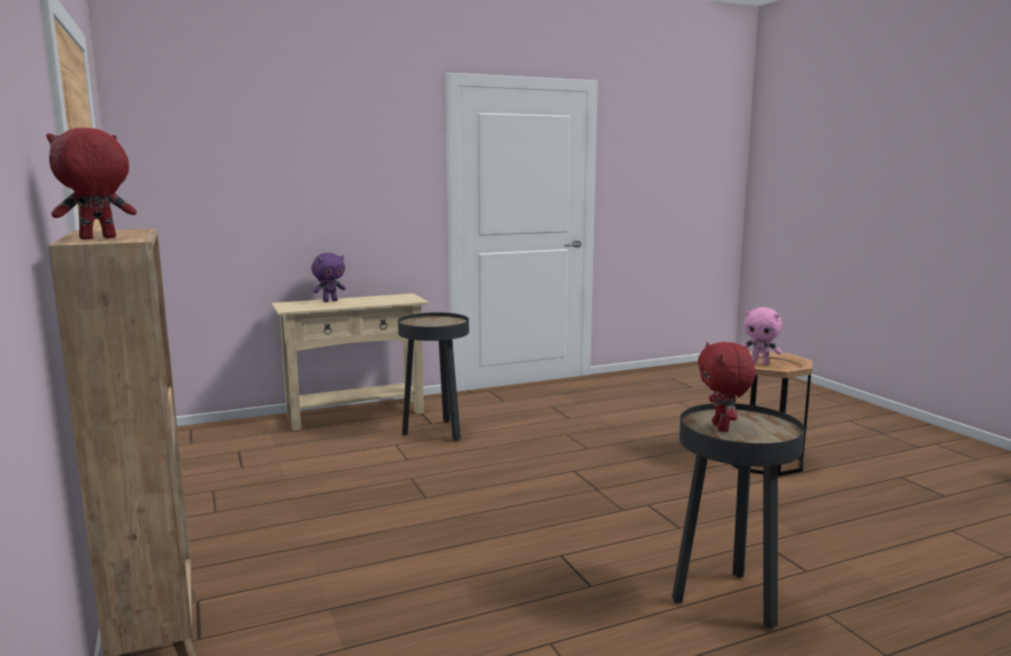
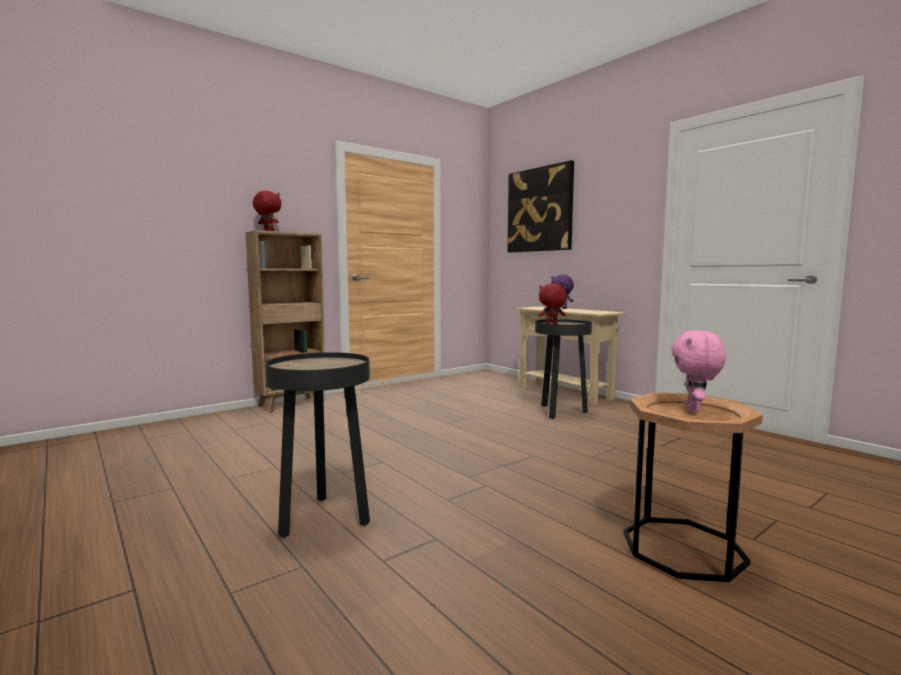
camera: 75 degrees right, 5 degrees down
red plush toy [698,342,756,432] -> red plush toy moved to [538,283,567,324]
none -> picture [508,160,574,252]

